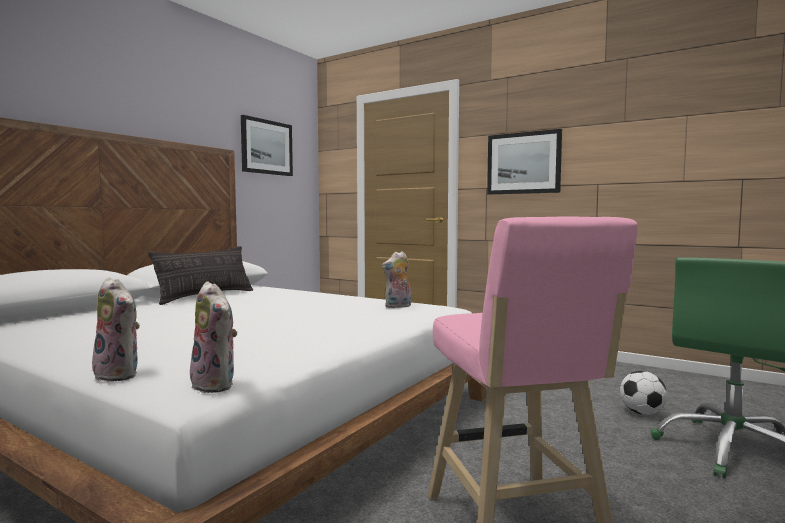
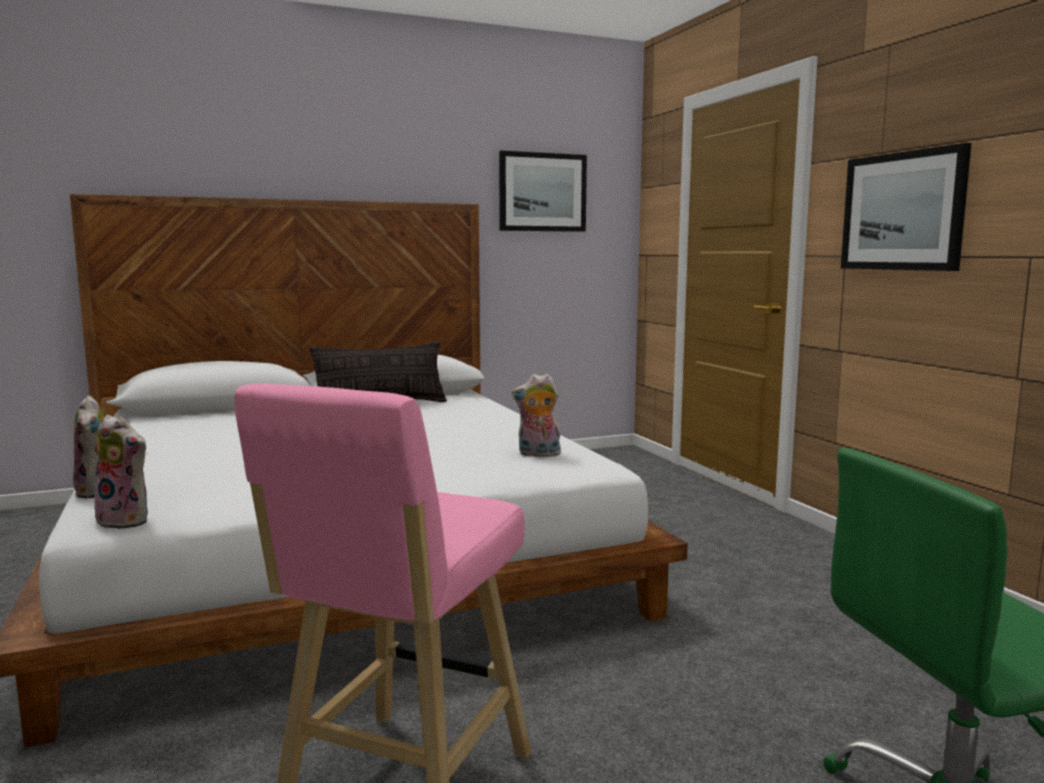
camera: 35 degrees right, 5 degrees up
plush toy [190,281,237,393] -> plush toy turned 60 degrees counterclockwise [89,415,148,529]
football [620,371,667,415] -> none

